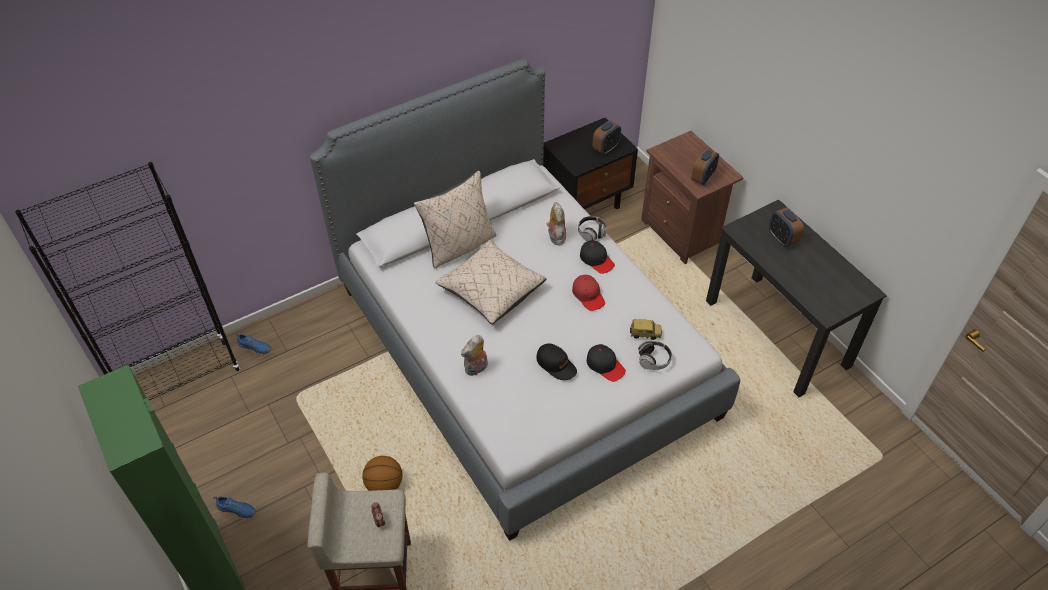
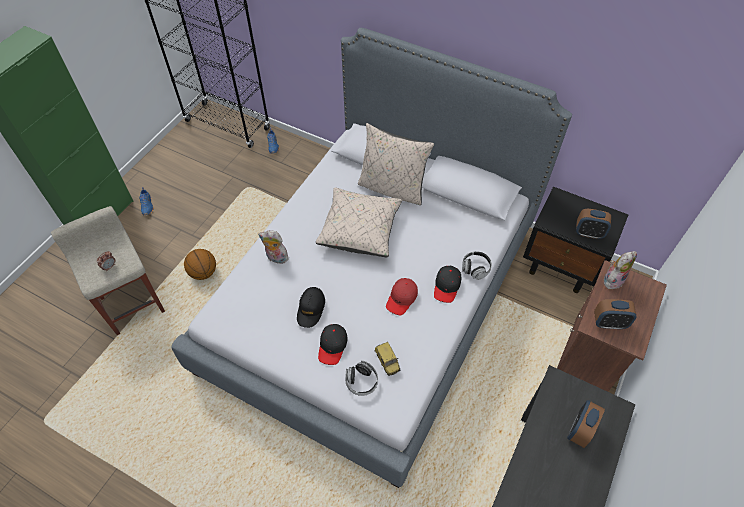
camera: 60 degrees right, 5 degrees up
plush toy [546,202,566,246] -> plush toy moved to [604,251,637,290]

